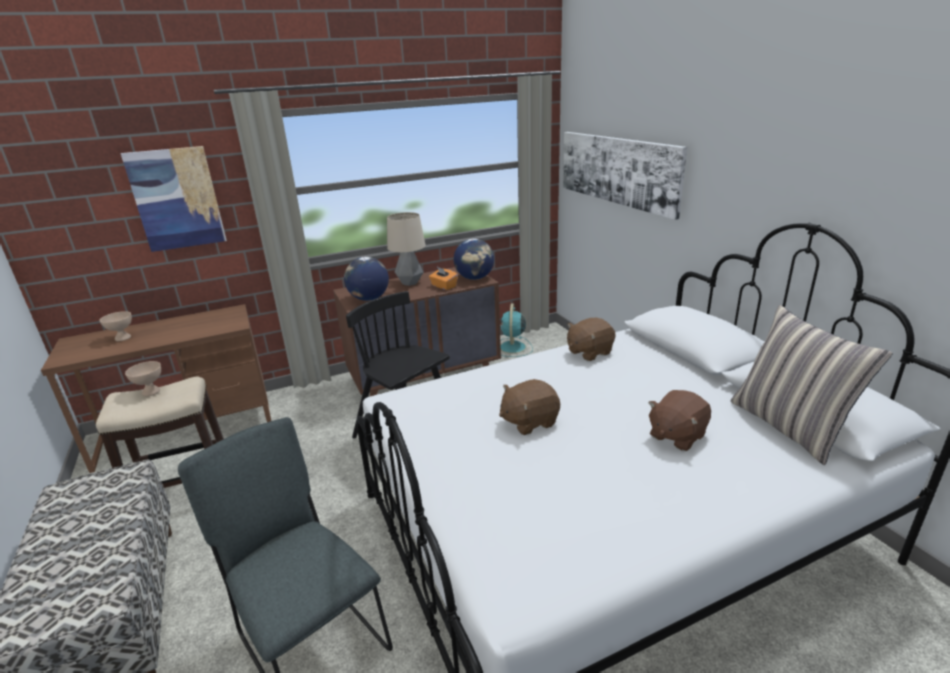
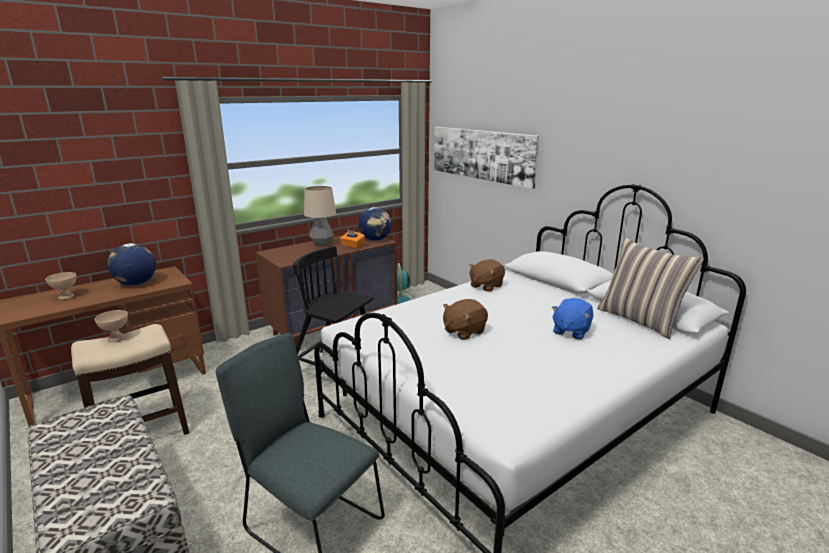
camera: 15 degrees left, 5 degrees down
picture [121,146,227,252] -> none
globe [344,257,389,301] -> globe moved to [108,243,156,286]
brown plush toy [648,390,711,451] -> blue plush toy [552,298,594,340]

